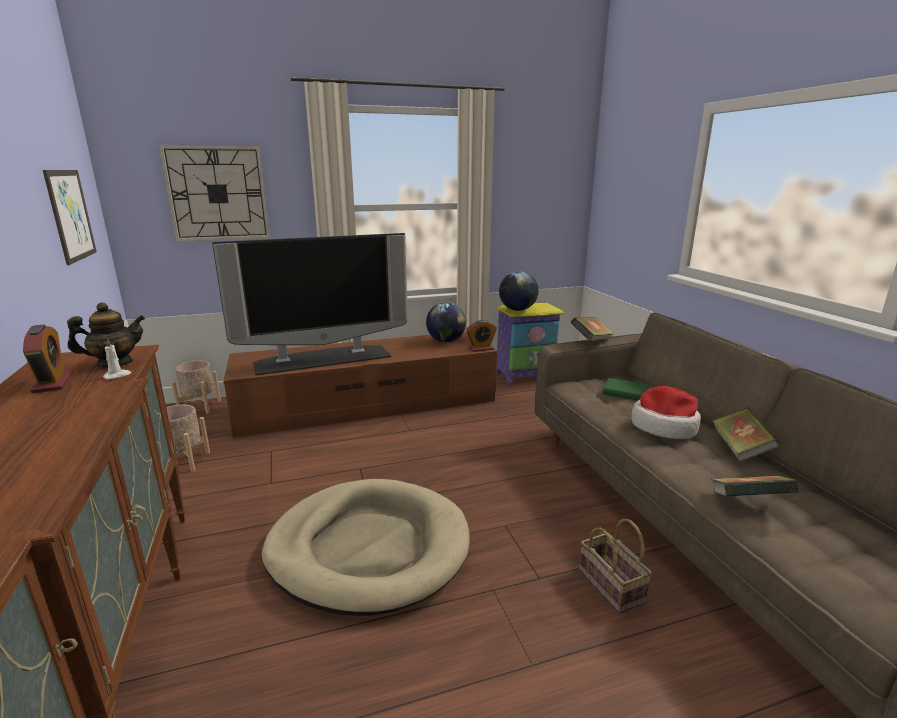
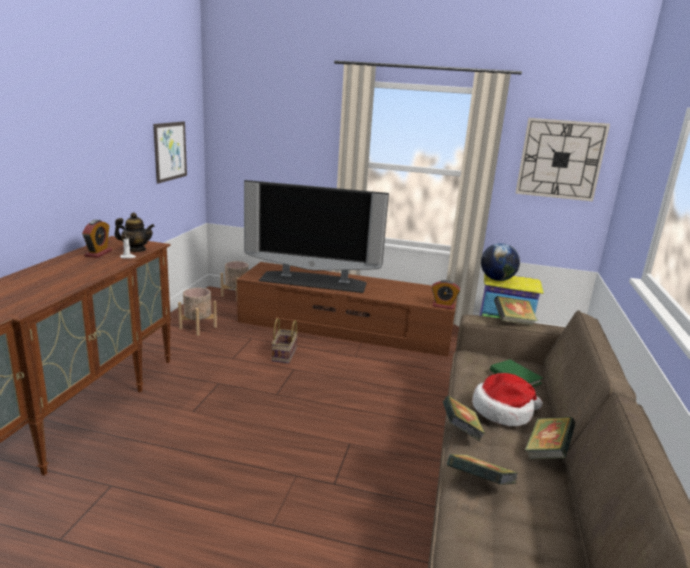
camera: 30 degrees right, 0 degrees up
wall clock [159,145,270,242] -> wall clock moved to [516,118,610,201]
beige dog bed [262,479,470,616] -> none
globe [426,302,466,342] -> none
basket [579,519,652,613] -> basket moved to [271,318,298,363]
none -> book [443,396,485,441]

